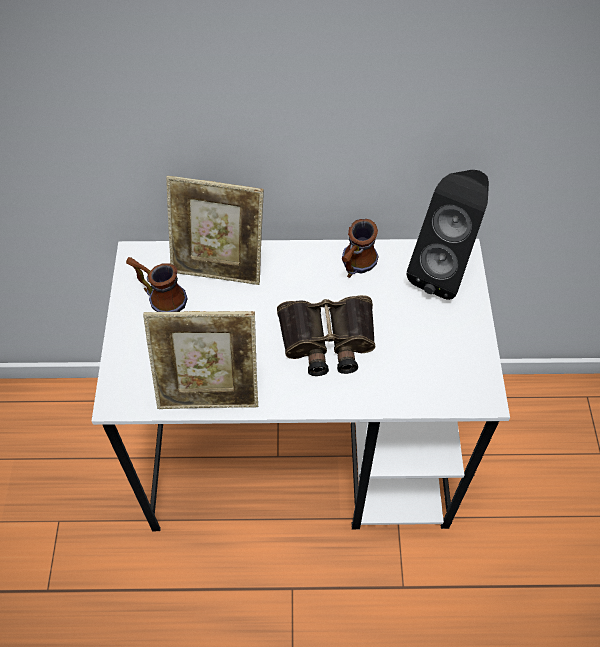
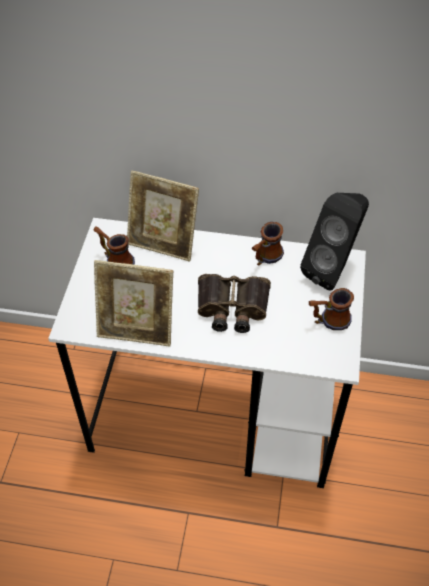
camera: 10 degrees right, 5 degrees down
none -> mug [309,288,354,330]

